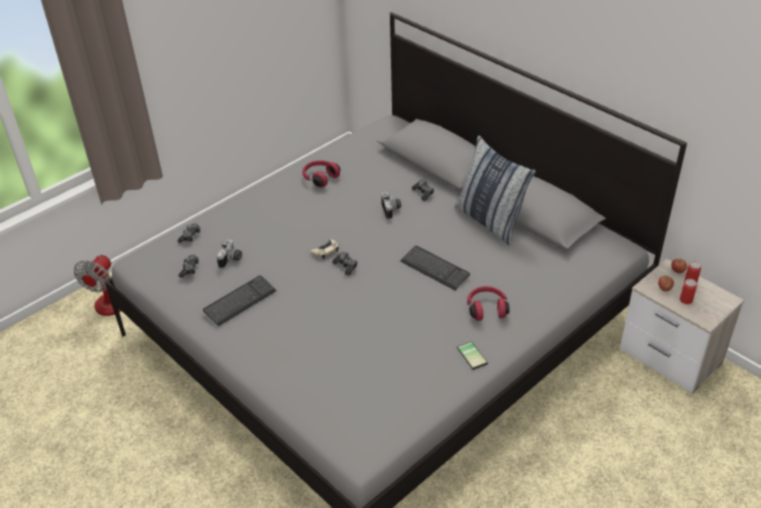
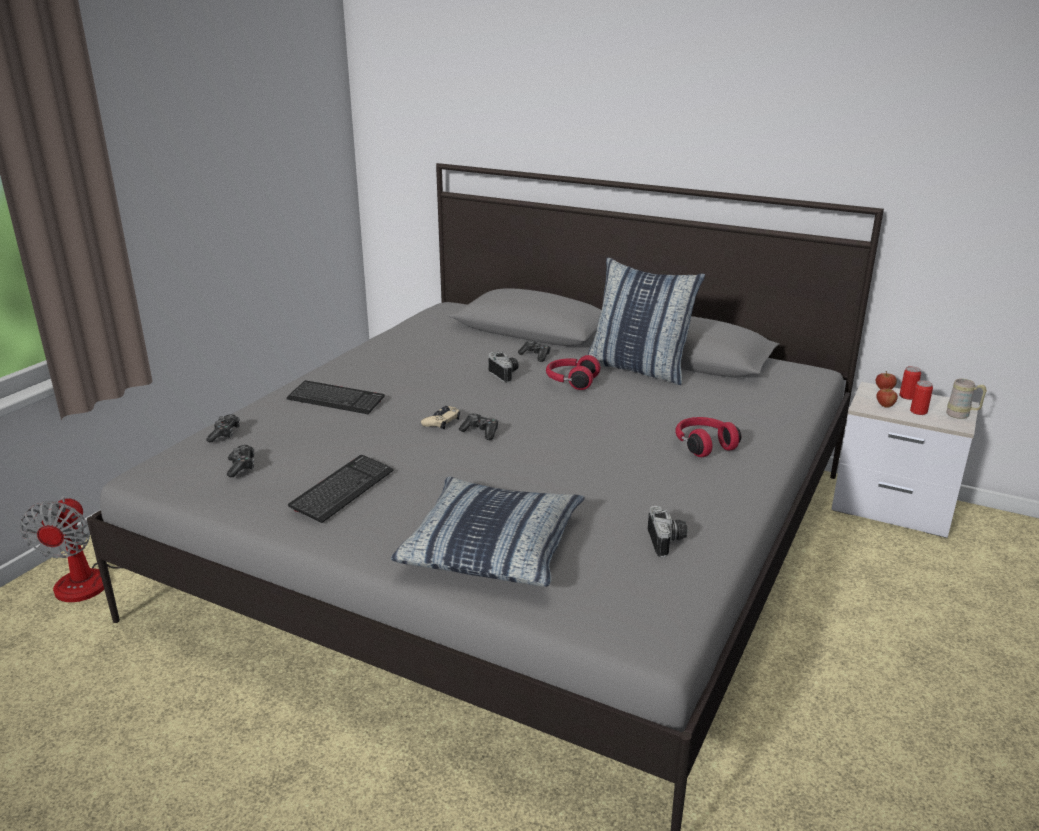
camera: 20 degrees left, 15 degrees down
camera [217,239,242,269] -> camera moved to [648,506,687,557]
red headphones [302,160,340,188] -> red headphones moved to [546,355,601,390]
keyboard [400,246,470,290] -> keyboard moved to [286,381,385,414]
phone [457,341,488,369] -> none
none -> pillow [391,477,585,587]
none -> beige mug [946,378,987,419]

